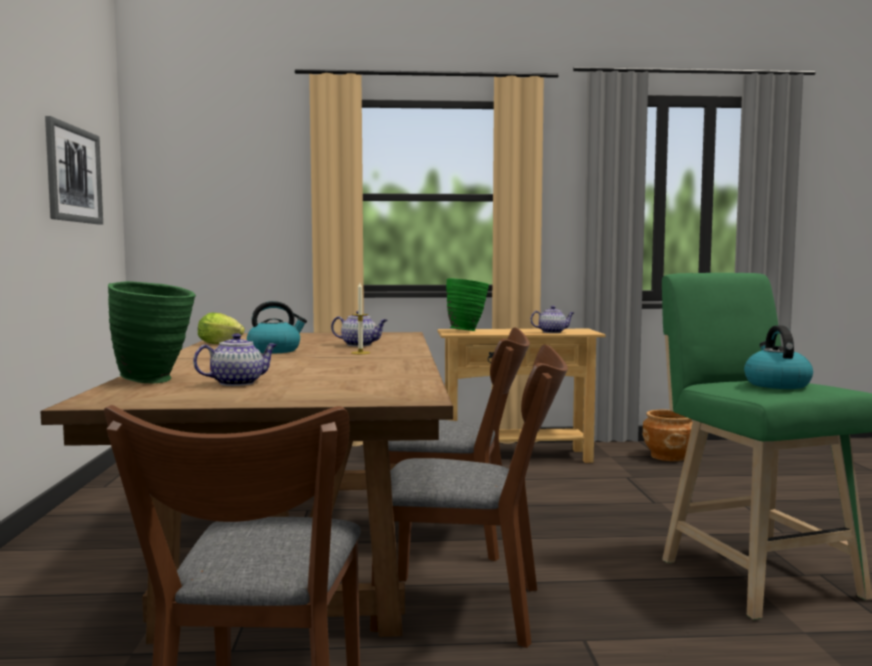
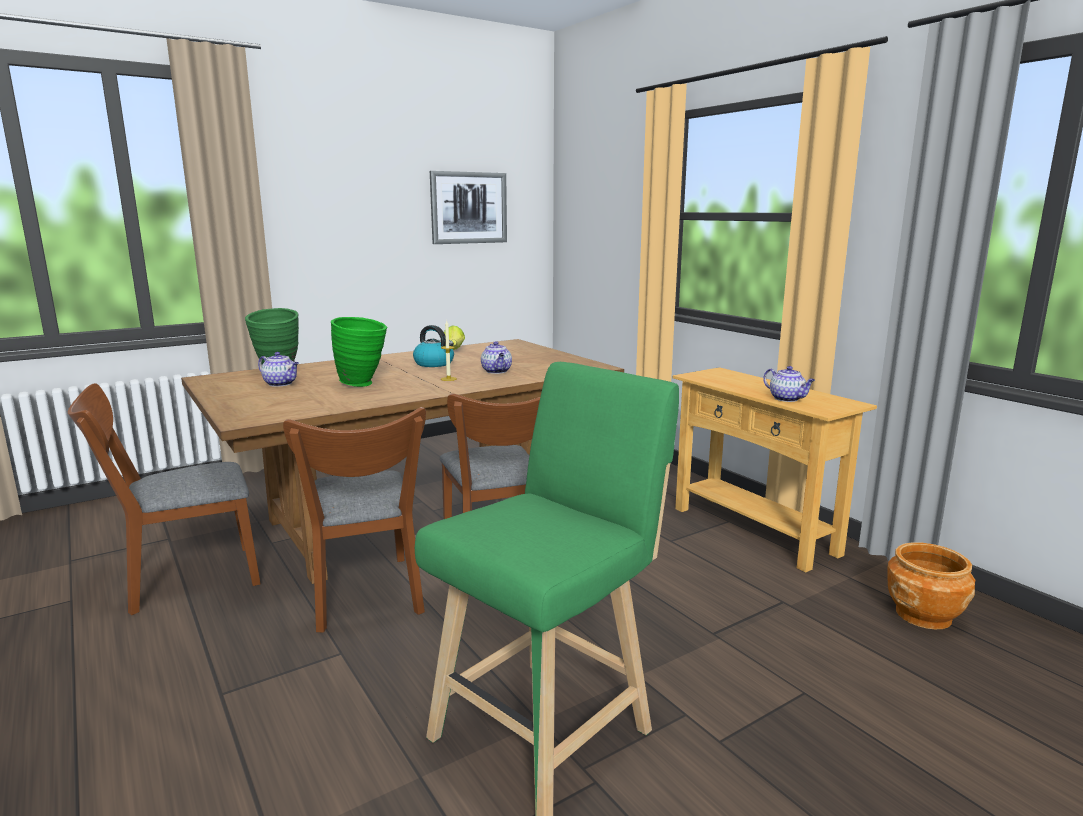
camera: 60 degrees right, 10 degrees up
green vase [446,278,489,331] -> green vase moved to [331,317,388,387]
kettle [744,325,813,389] -> none

